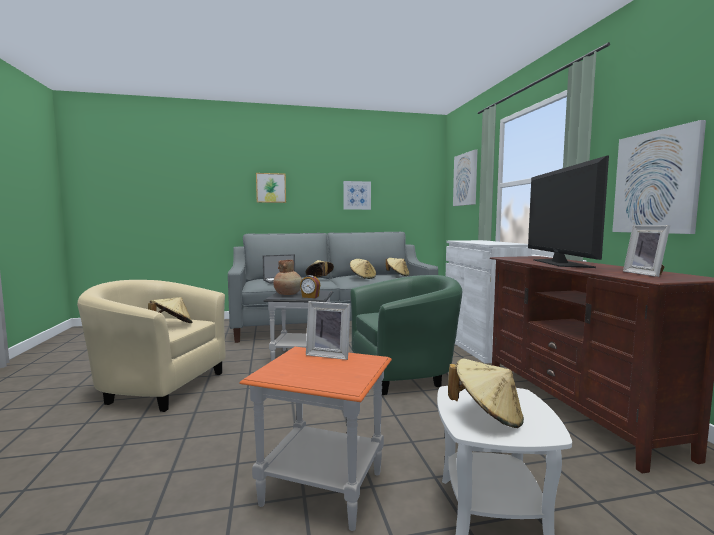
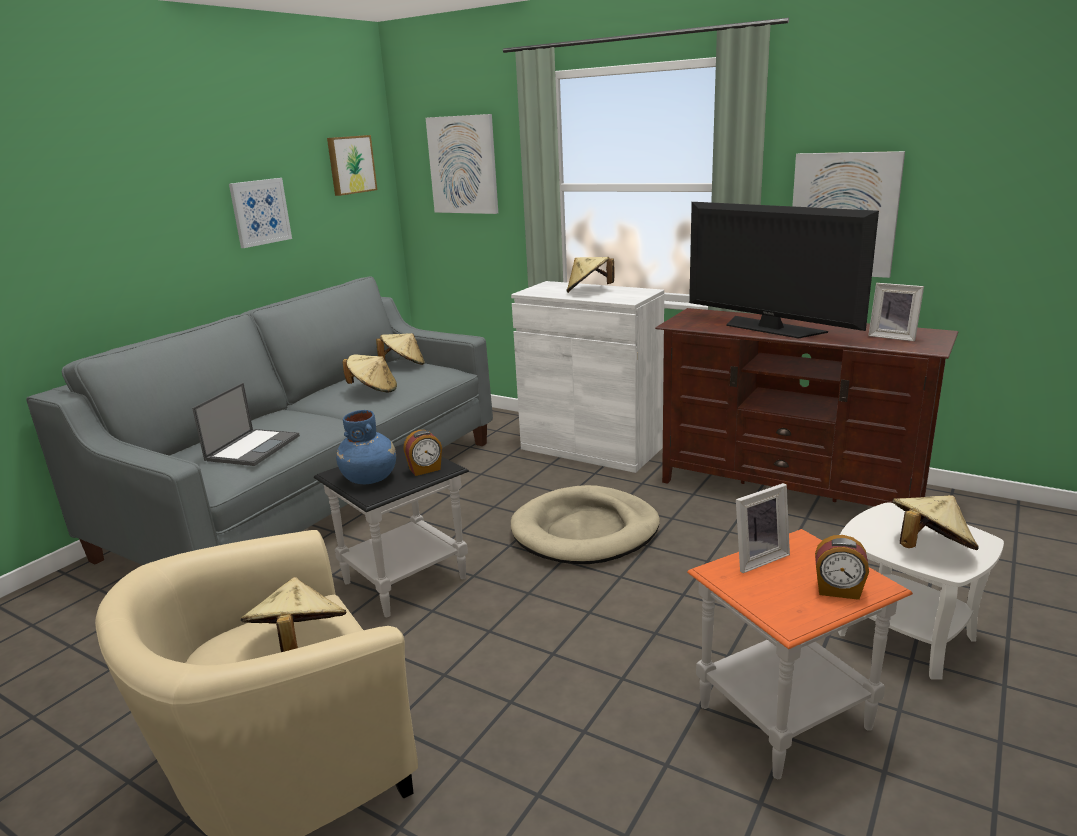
camera: 45 degrees left, 15 degrees up
picture [256,173,286,203] -> picture moved to [327,135,377,196]
brown vase [273,260,302,295] -> blue vase [336,410,396,484]
beige hat [305,260,334,277] -> beige hat moved to [566,257,615,293]
green armchair [350,275,462,395] -> beige dog bed [511,485,660,564]
none -> alarm clock [815,535,869,600]

